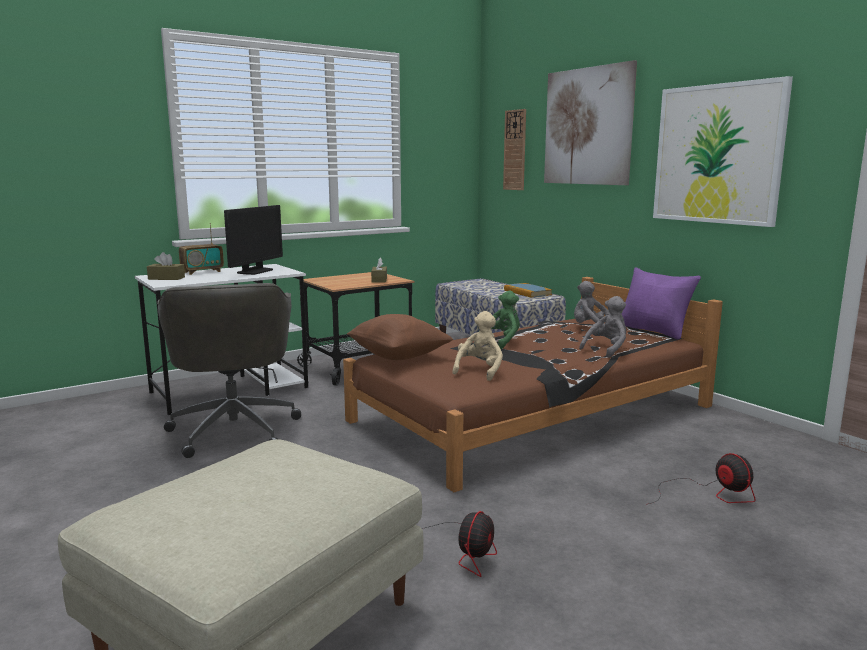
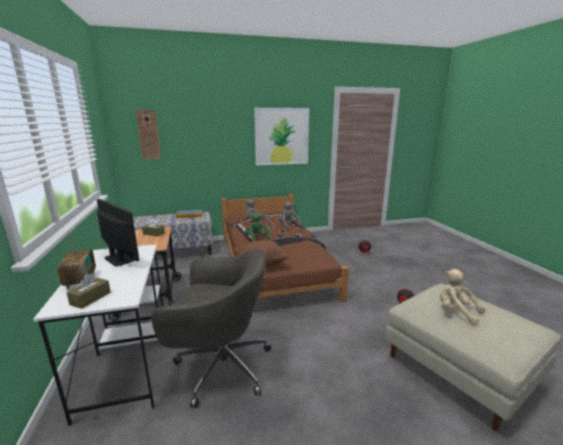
camera: 70 degrees left, 5 degrees up
beige plush toy [452,311,503,381] -> beige plush toy moved to [440,269,485,325]
picture [544,60,637,185] -> none
purple pillow [621,267,701,339] -> none

